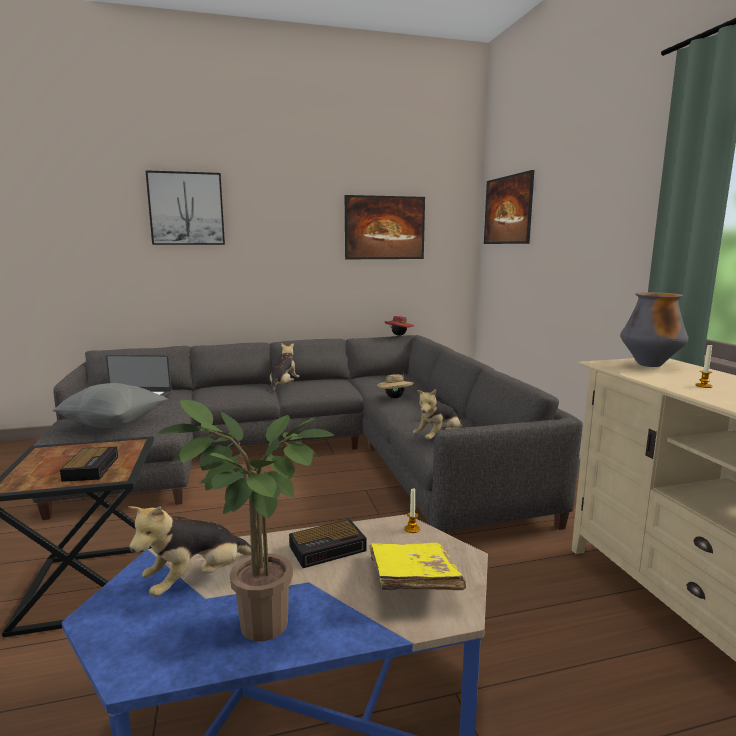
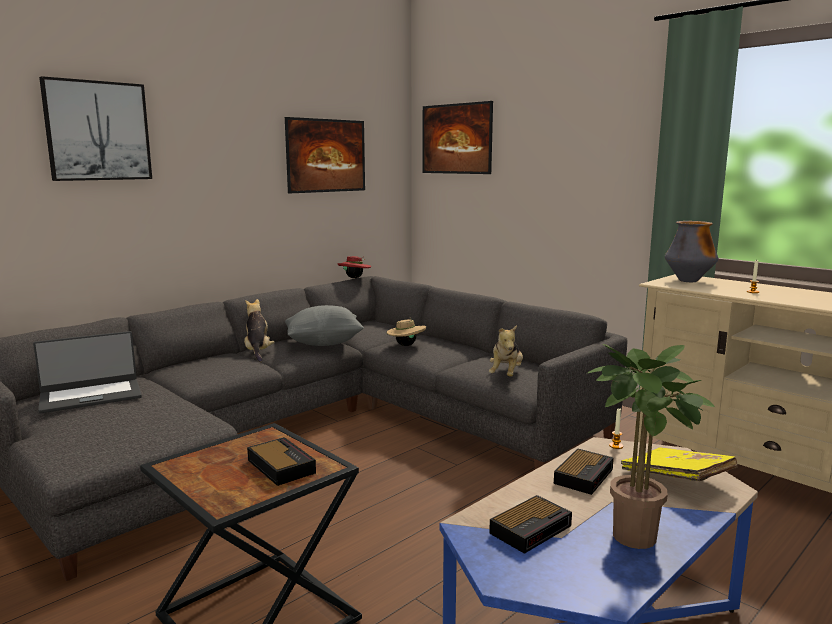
camera: 30 degrees left, 0 degrees up
grey pillow [52,383,168,428] -> grey pillow moved to [285,305,364,346]
plush toy [129,506,251,597] -> alarm clock [489,495,572,554]

